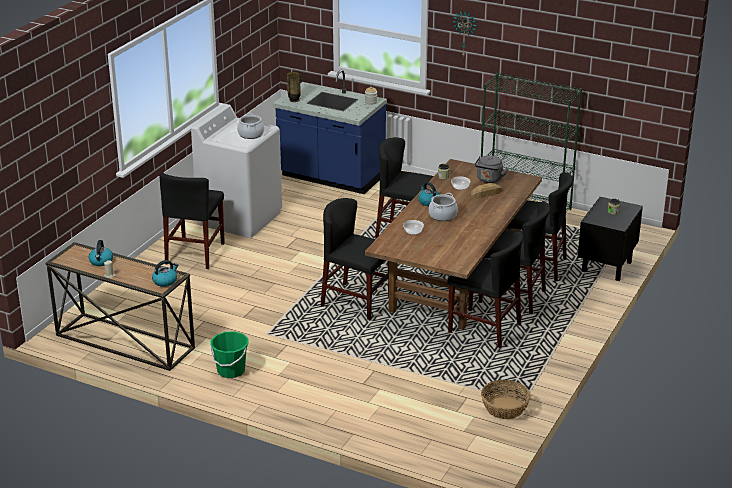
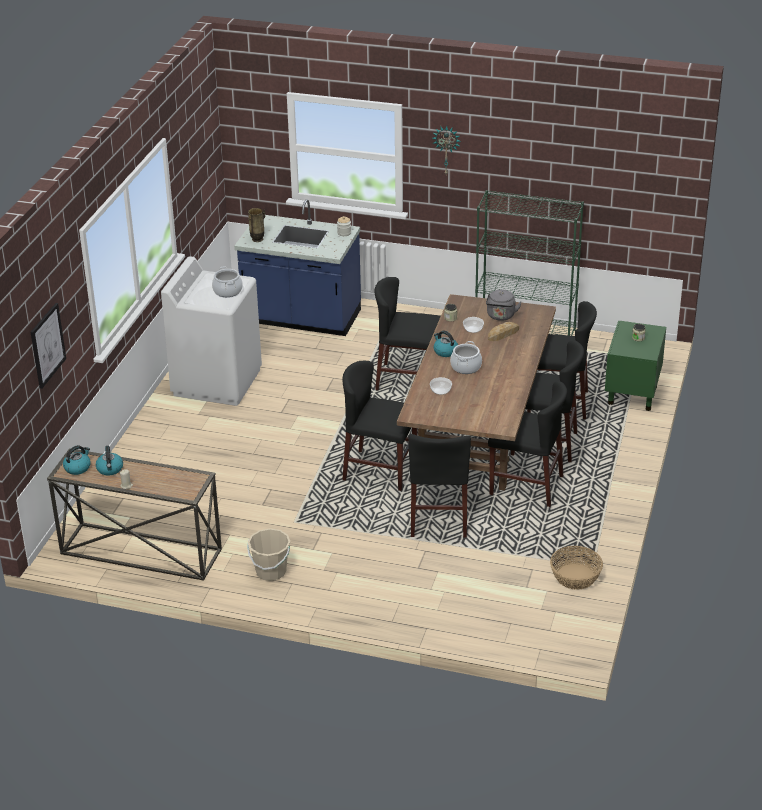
camera: 10 degrees left, 5 degrees up
kettle [152,260,178,287] -> kettle moved to [63,445,91,475]
black chair [160,173,225,269] -> black chair moved to [408,434,471,538]
green bucket [210,331,248,378] -> beige bucket [247,528,290,581]
black nightstand [578,197,643,281] -> green nightstand [605,321,666,411]
none -> picture [31,303,66,389]

